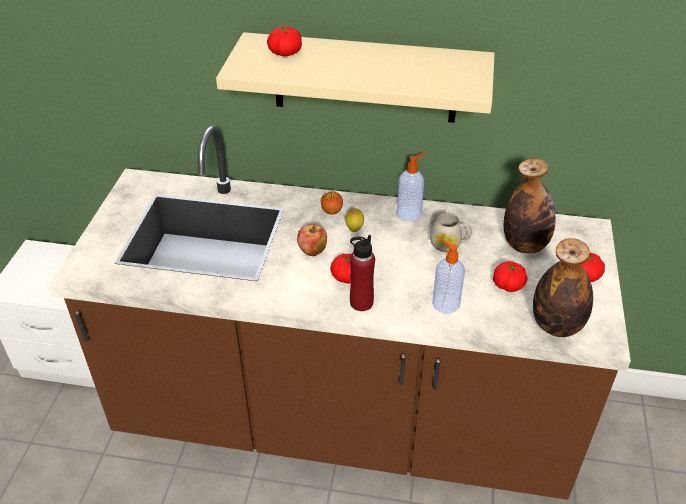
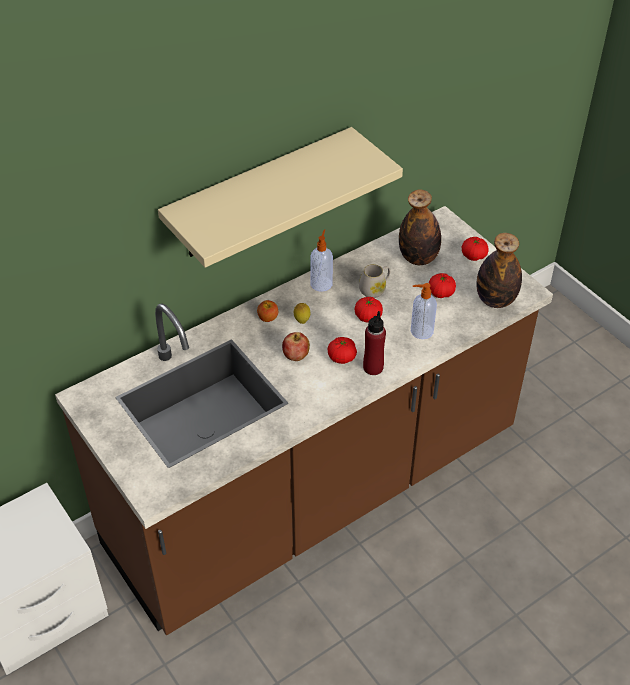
camera: 45 degrees left, 5 degrees up
tomato [267,27,302,56] -> tomato moved to [355,297,383,322]

